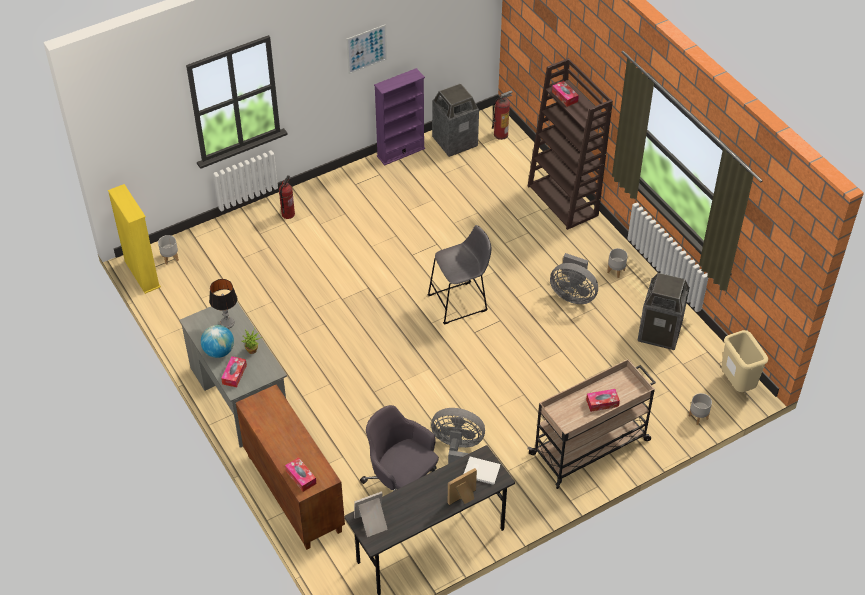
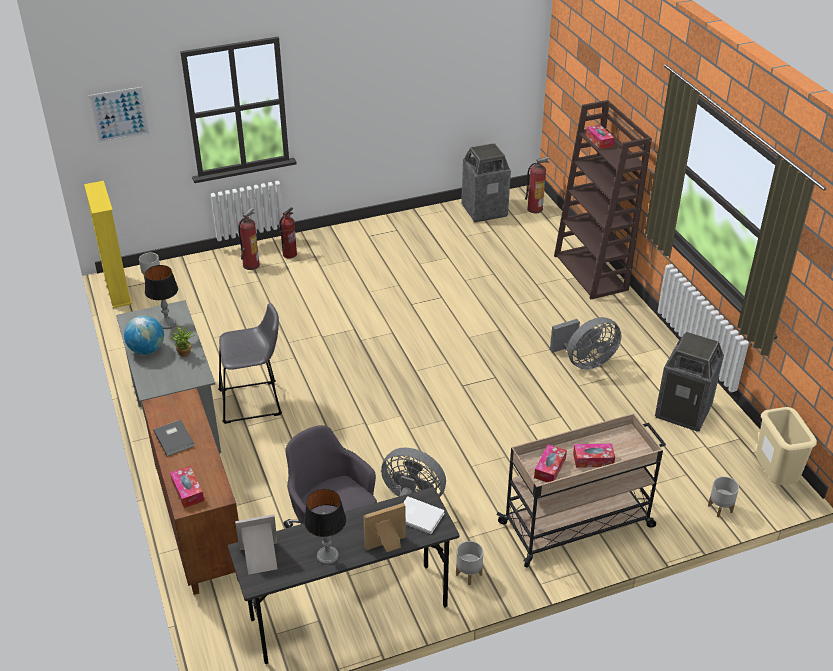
camera: 10 degrees right, 10 degrees down
tissue box [221,356,247,387] -> tissue box moved to [534,444,567,482]
picture [346,24,387,74] -> picture moved to [89,87,150,143]
purple bookcase [374,68,425,165] -> none
grey stool [427,225,492,325] -> grey stool moved to [218,303,282,424]
grey fan [550,253,598,304] -> grey fan turned 60 degrees counterclockwise [550,317,622,370]
grey planter [607,248,628,278] -> grey planter moved to [456,541,483,585]
none -> grey book [153,420,195,456]
none -> fire extinguisher [238,207,260,270]
none -> table lamp [304,489,346,565]

